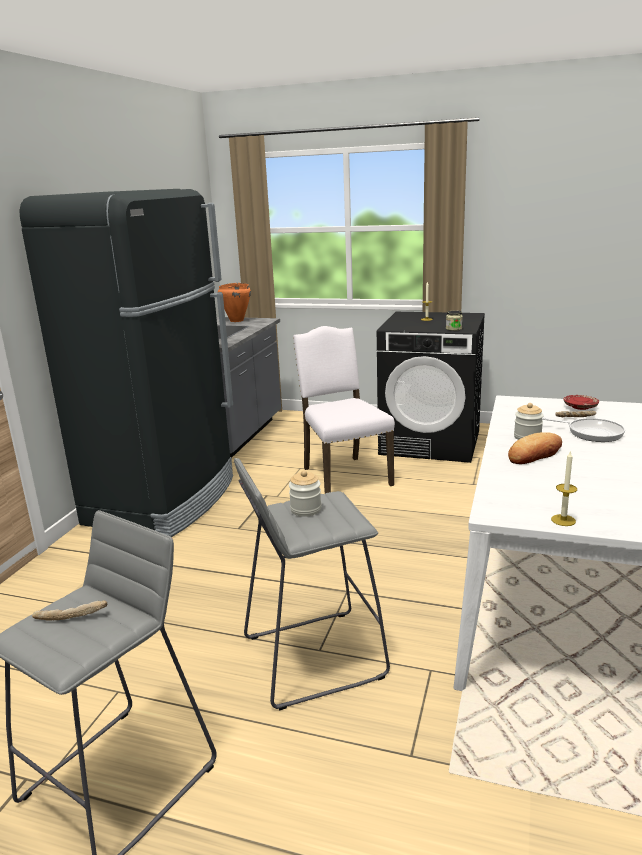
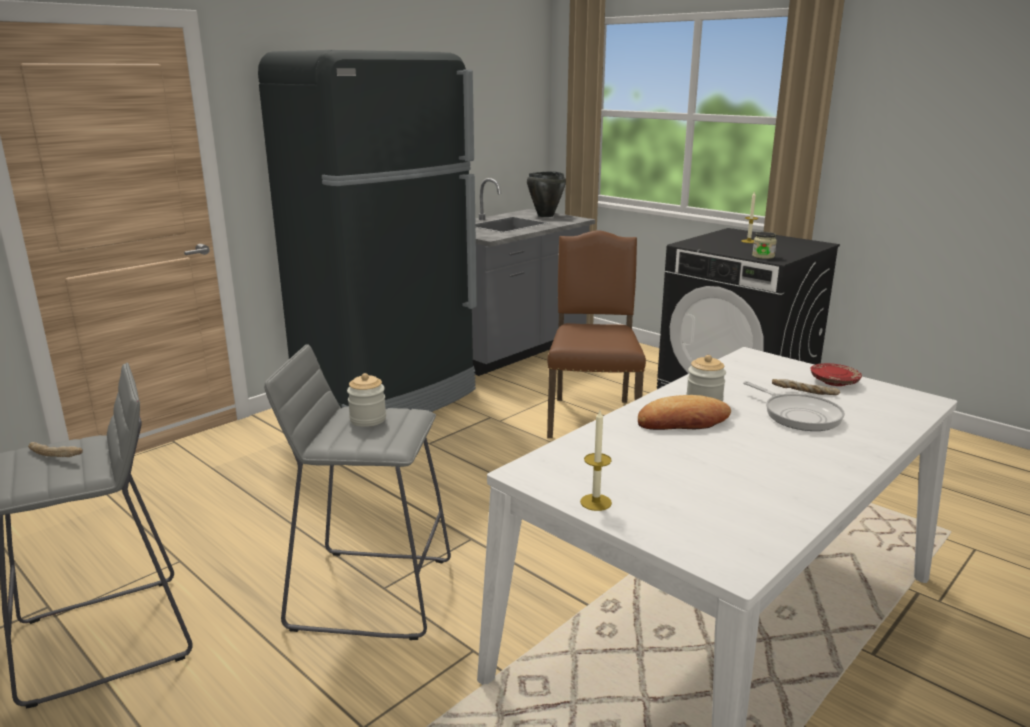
camera: 25 degrees right, 0 degrees up
orange cooking pot [218,283,251,322] -> black cooking pot [527,172,566,217]
white chair [293,326,395,493] -> brown chair [547,230,646,438]

